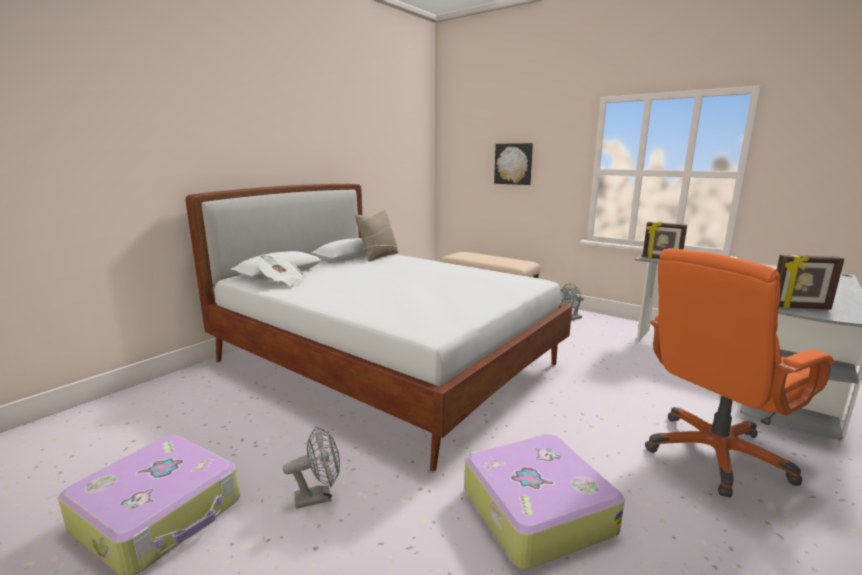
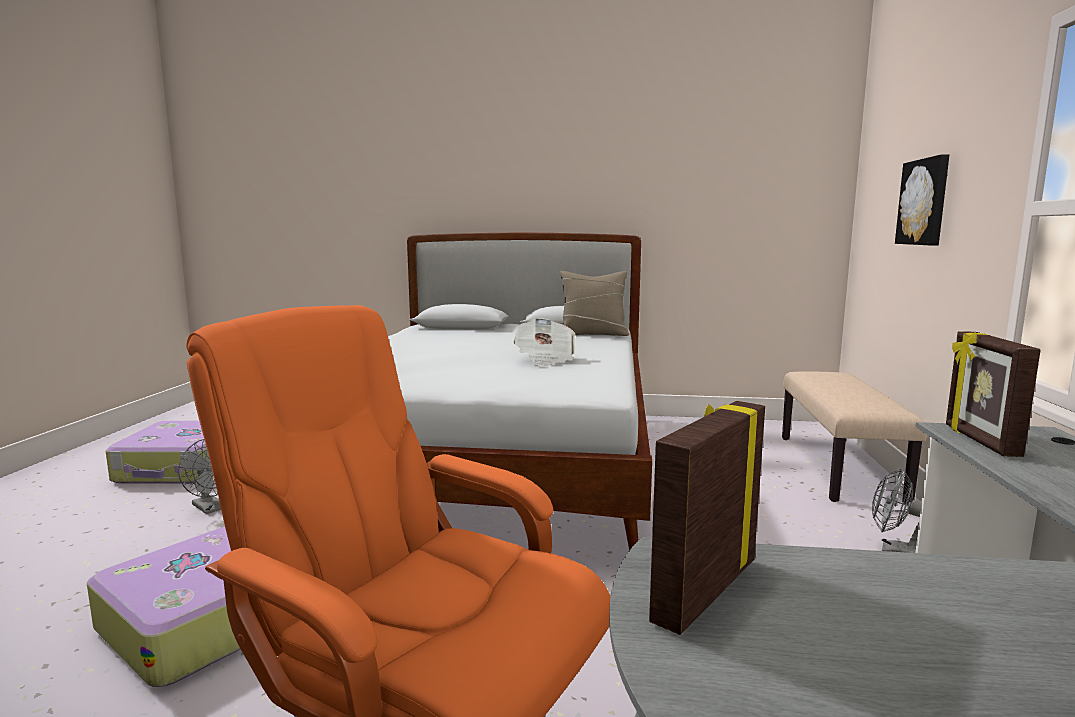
camera: 60 degrees right, 5 degrees down
newspaper [256,255,306,287] -> newspaper moved to [513,318,575,366]
picture frame [777,255,844,309] -> picture frame turned 60 degrees clockwise [649,401,765,635]

